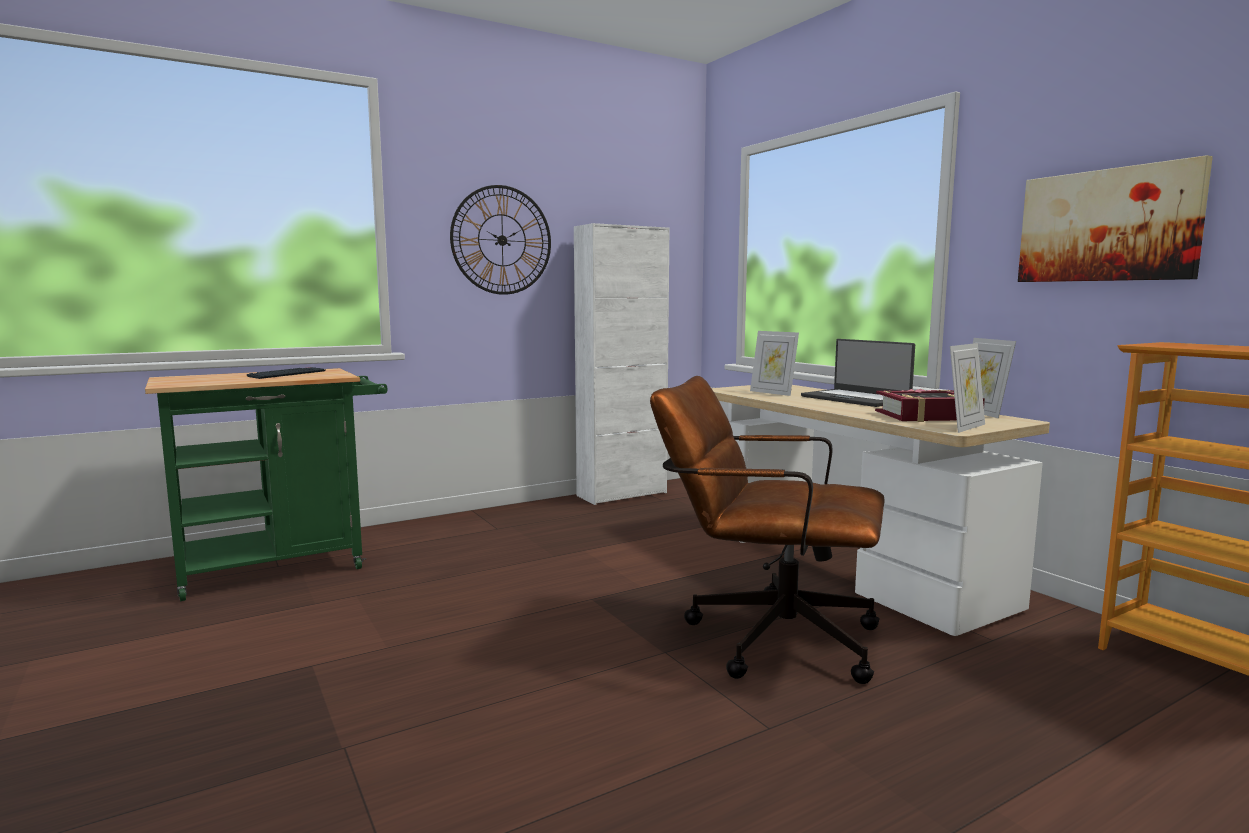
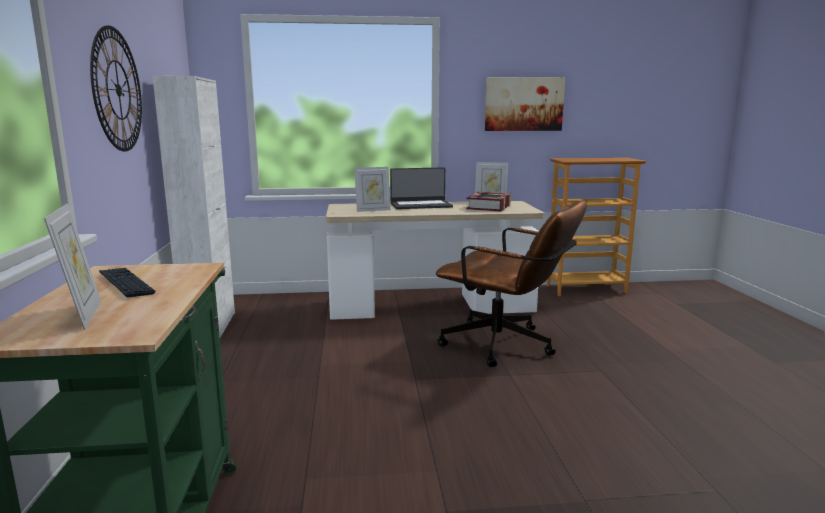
camera: 65 degrees left, 5 degrees up
brown office chair [650,376,885,684] -> brown office chair turned 105 degrees counterclockwise [436,201,587,367]
picture frame [950,343,985,433] -> picture frame moved to [44,204,101,330]

